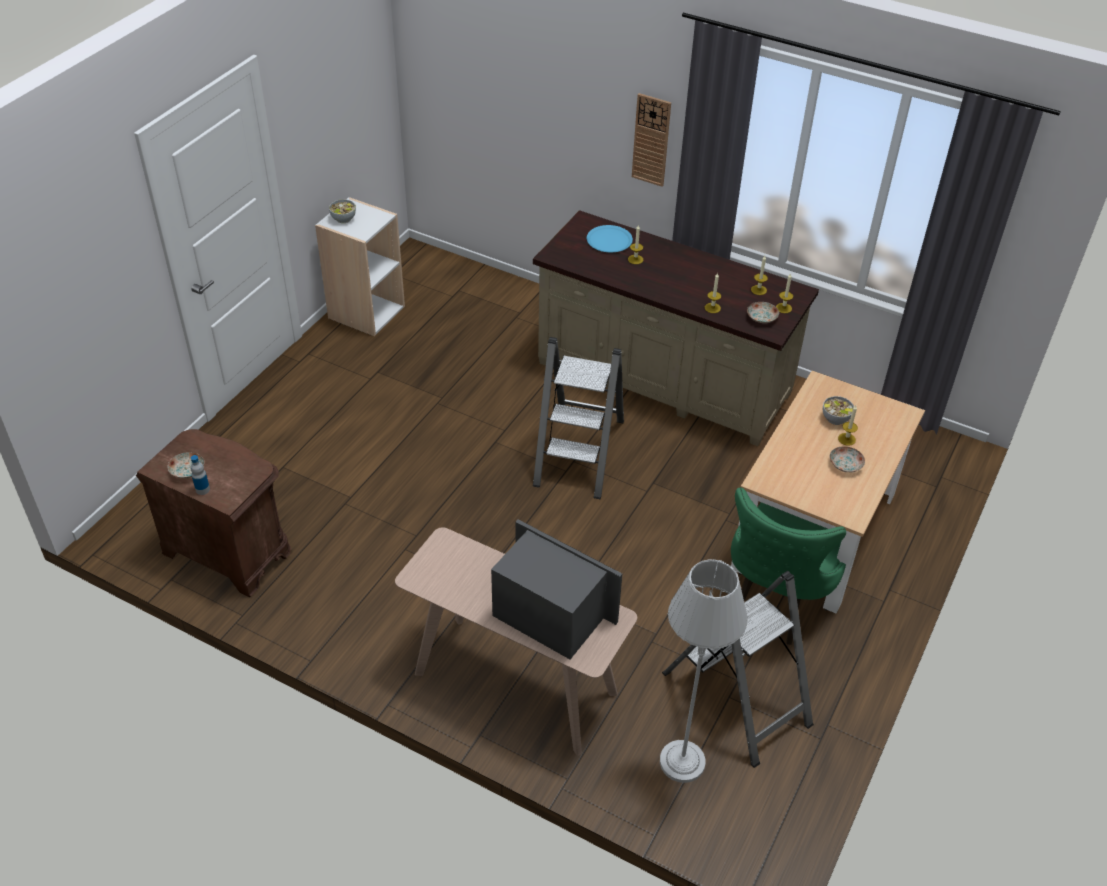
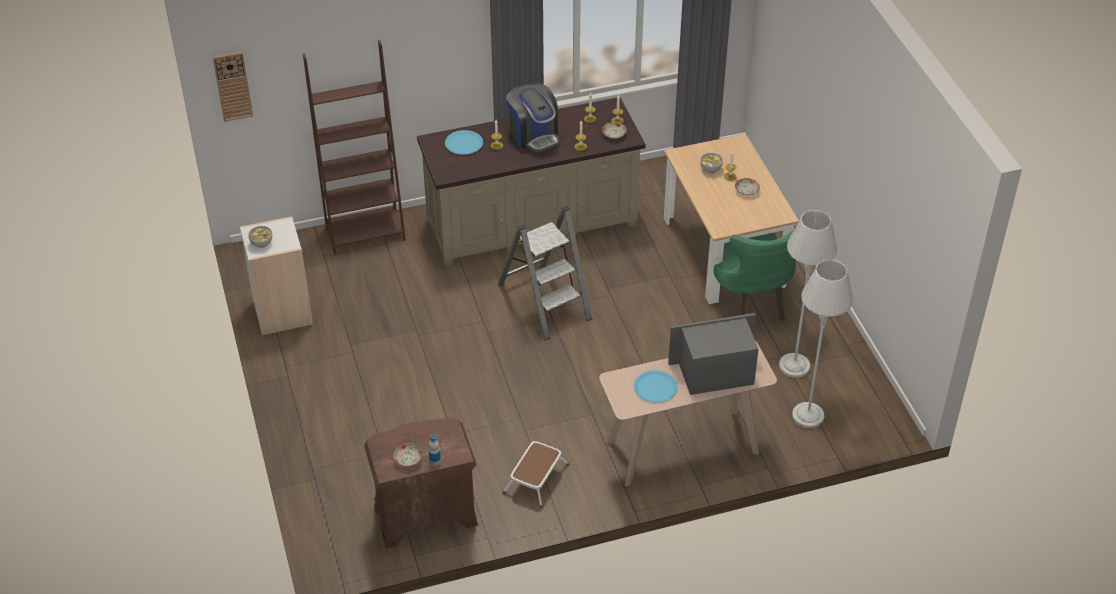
camera: 45 degrees left, 0 degrees up
wall clock [632,93,671,187] -> wall clock moved to [213,52,253,122]
grey step ladder [662,571,814,768] -> grey floor lamp [779,210,837,378]
none -> brown bookcase [303,40,406,255]
none -> brown step ladder [502,441,570,509]
none -> coffee machine [506,83,559,153]
none -> blue plate [634,370,677,403]

